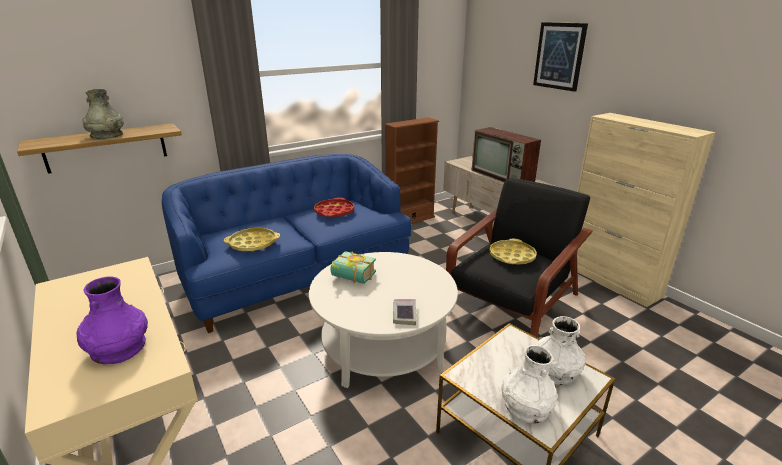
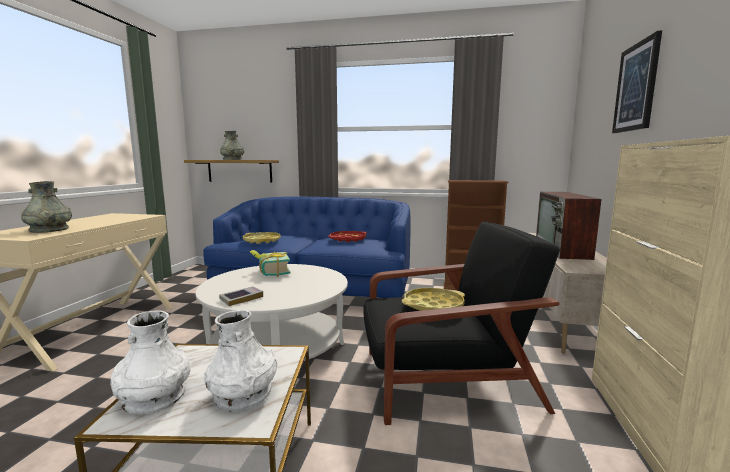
camera: 45 degrees right, 15 degrees down
purple vase [76,276,148,364] -> grey vase [21,181,72,233]

